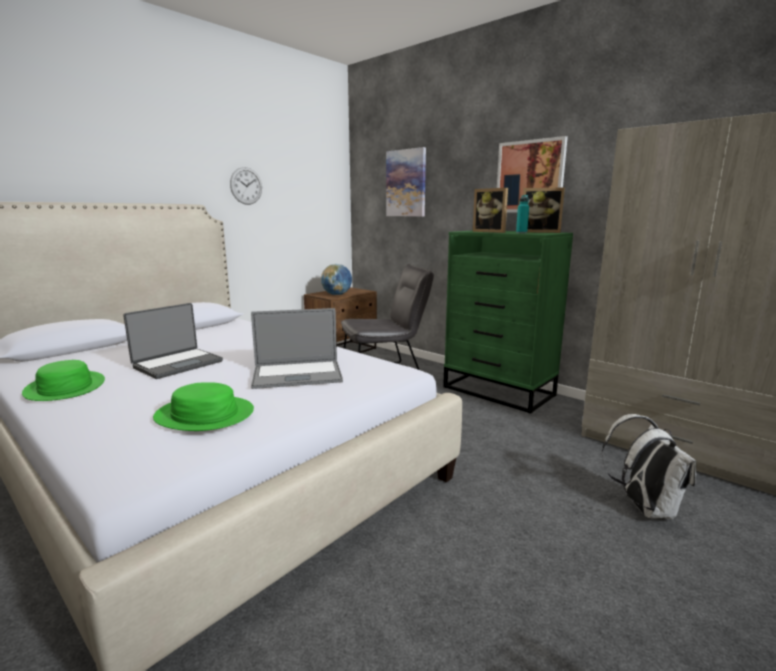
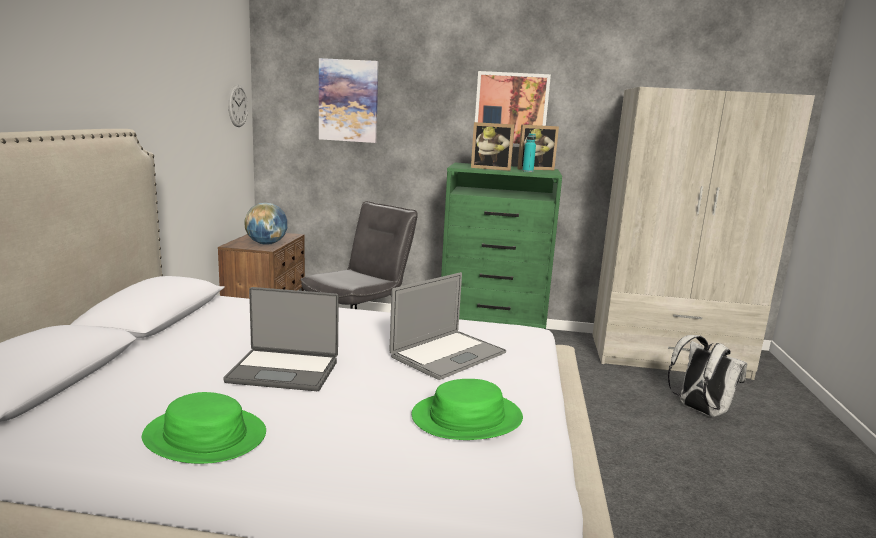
camera: 35 degrees left, 0 degrees up
laptop [123,303,223,379] -> laptop turned 90 degrees clockwise [223,287,339,391]
wall clock [230,167,262,205] -> wall clock moved to [228,84,248,127]

